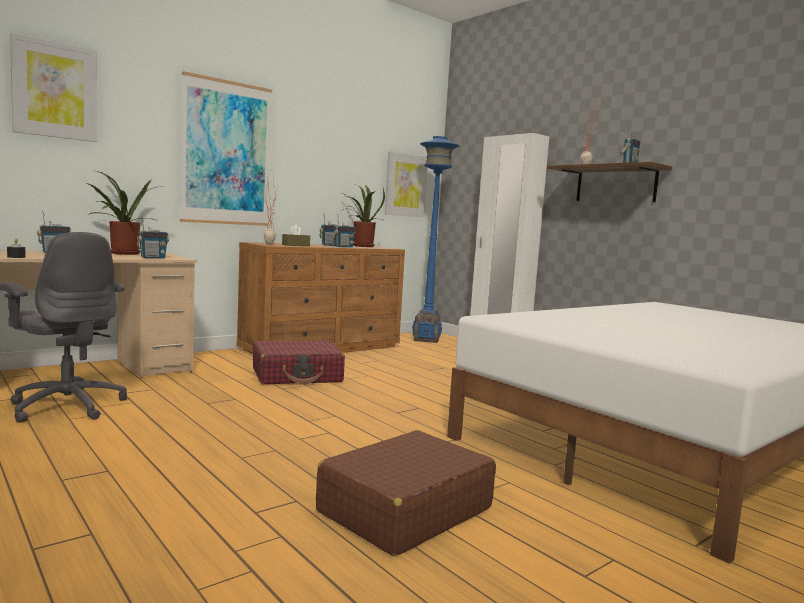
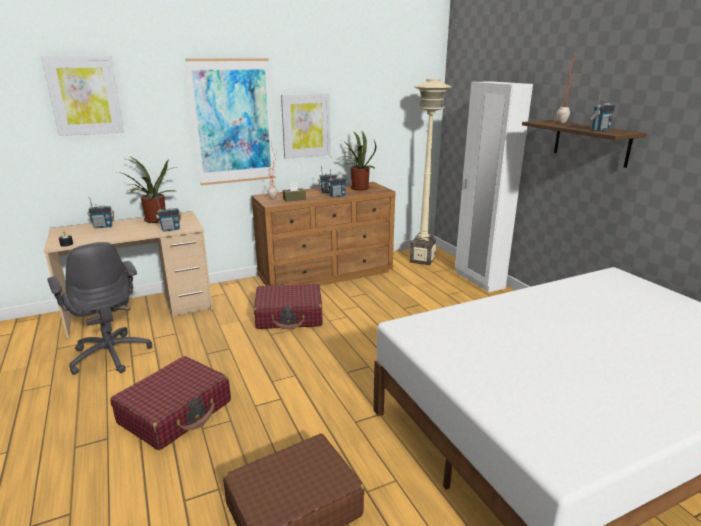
camera: 15 degrees right, 15 degrees up
picture [385,151,428,217] -> picture moved to [281,93,331,159]
blue floor lamp [412,136,459,343] -> beige floor lamp [410,79,451,265]
none -> red suitcase [110,356,231,450]

